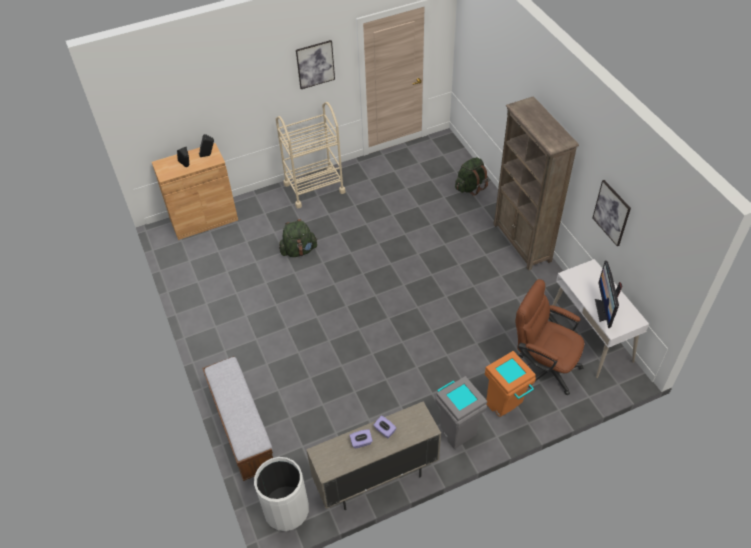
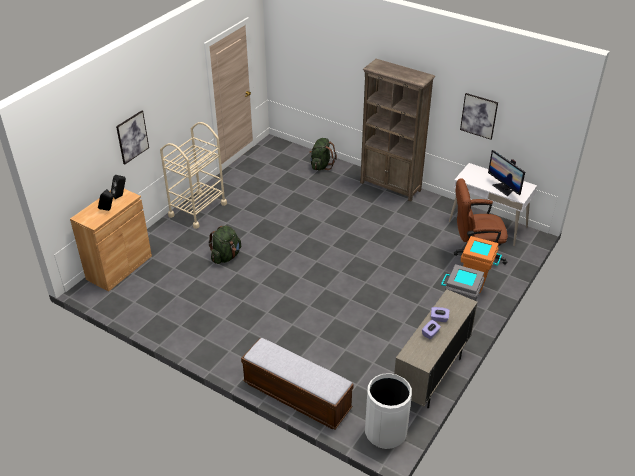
camera: 35 degrees left, 10 degrees down
picture [296,40,335,89] -> picture moved to [116,110,149,164]

